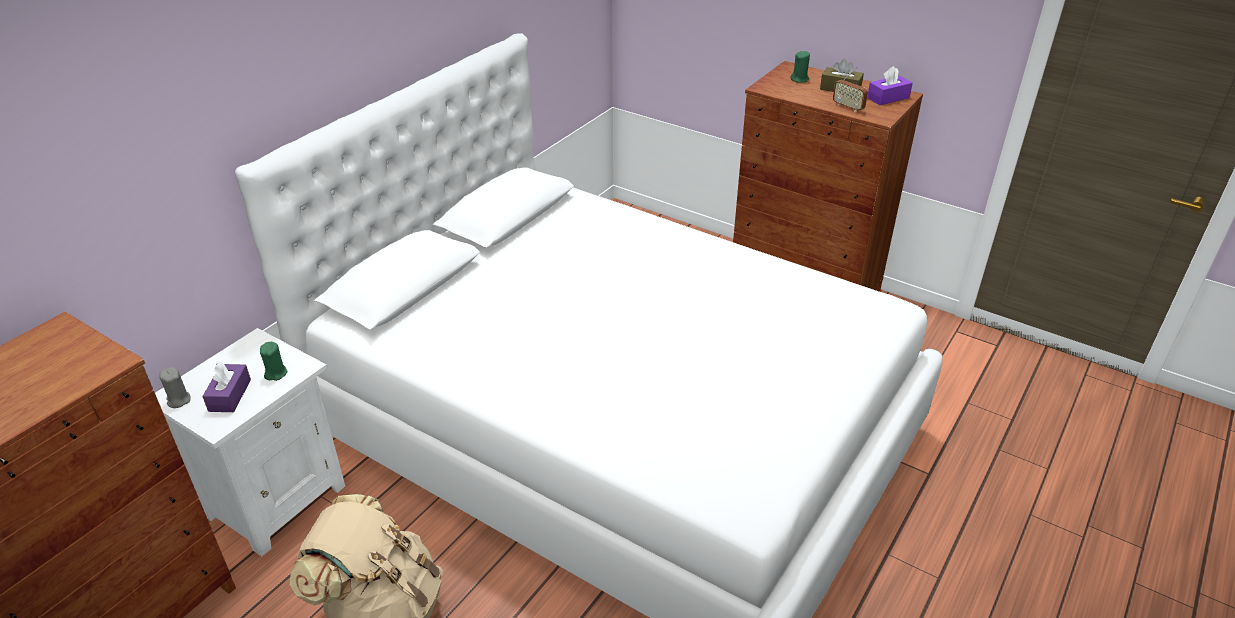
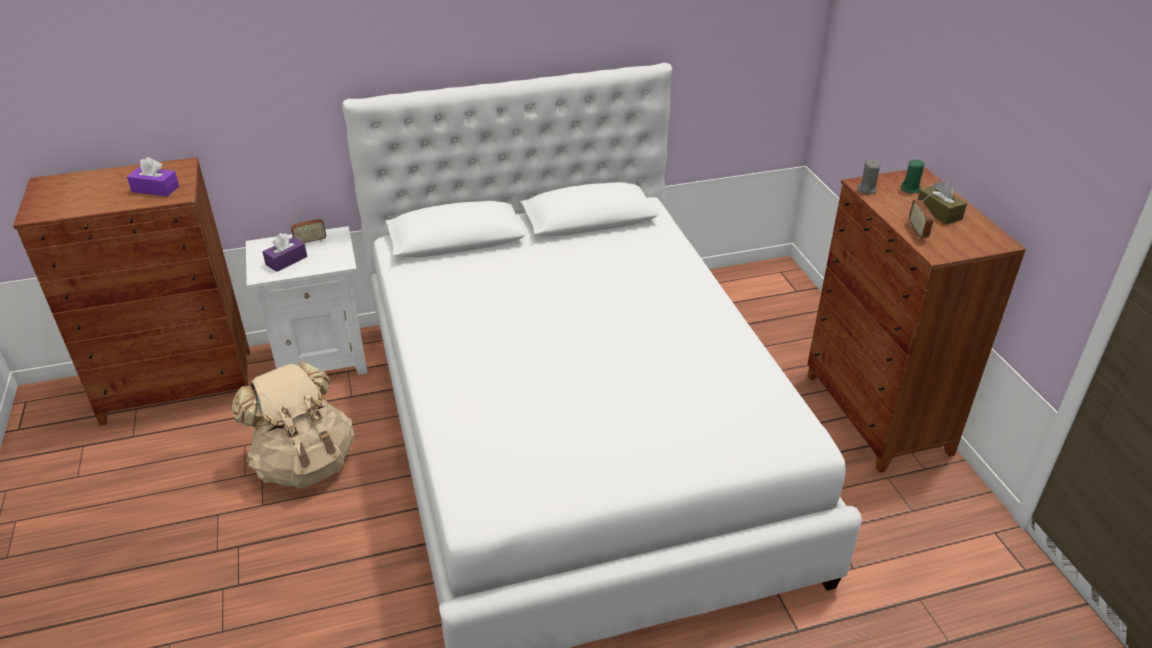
camera: 40 degrees right, 0 degrees up
grey candle [159,367,191,408] -> grey candle moved to [858,159,880,194]
green candle [260,342,287,381] -> none
purple tissue box [867,66,913,105] -> purple tissue box moved to [127,157,179,197]
none -> radio [291,206,326,243]

